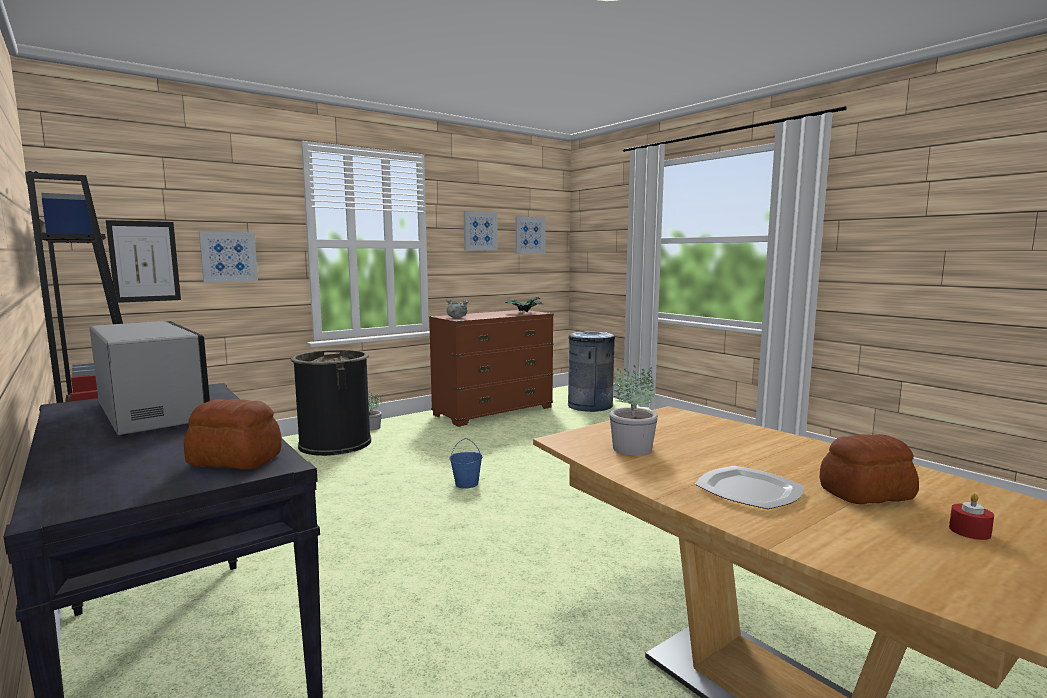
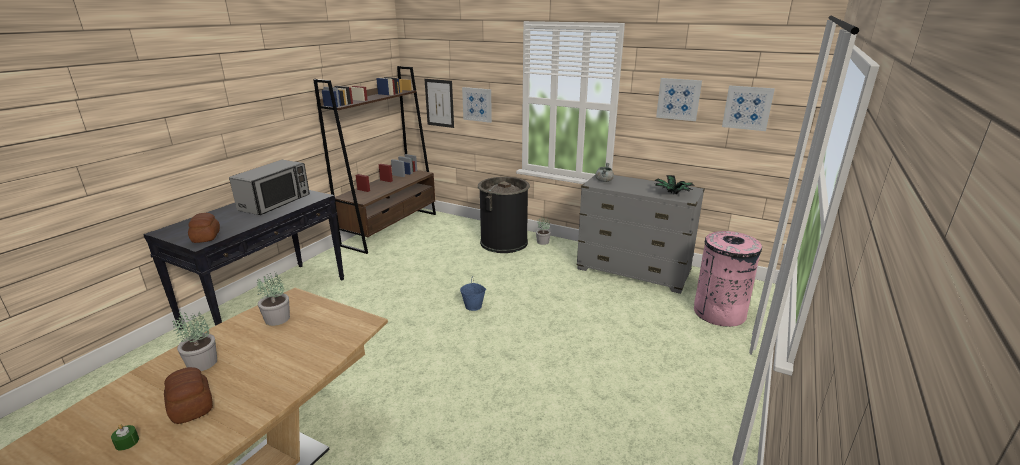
camera: 65 degrees right, 15 degrees up
brown dresser [429,310,554,427] -> grey dresser [576,175,705,294]
grey trash can [568,331,615,412] -> pink trash can [694,231,762,327]
plate [695,466,805,509] -> potted plant [172,311,217,371]
red candle [949,493,994,540] -> green candle [111,424,139,451]

